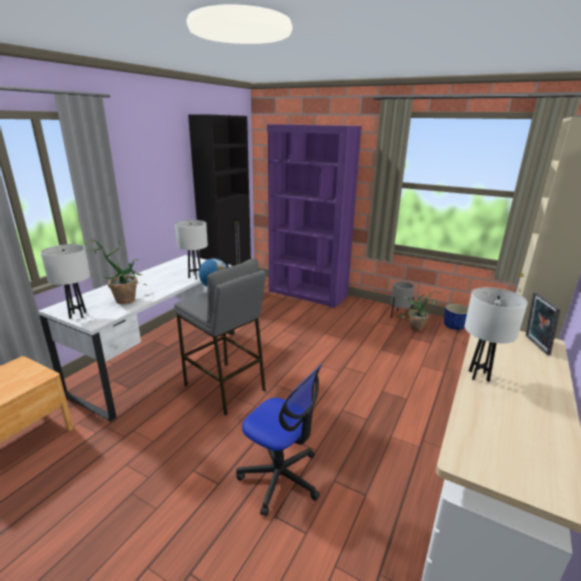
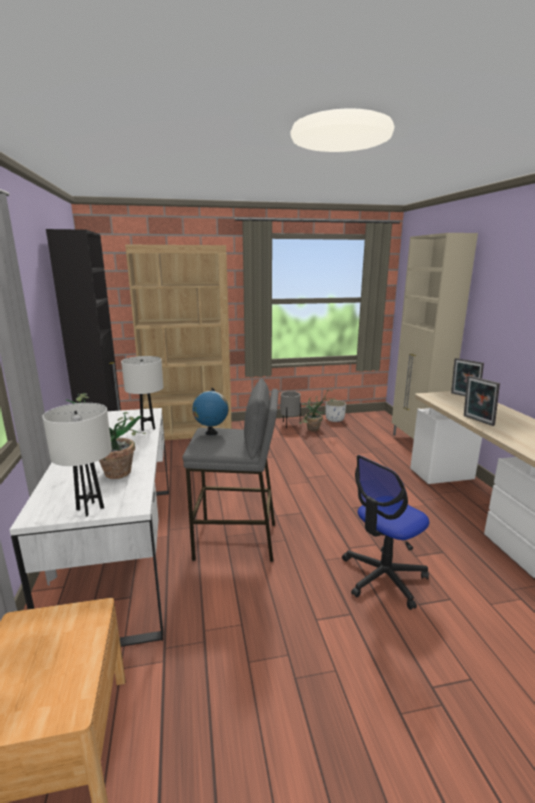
camera: 40 degrees left, 5 degrees down
office chair [236,364,322,516] -> office chair turned 150 degrees clockwise [342,455,429,610]
purple bookcase [267,124,362,308] -> brown bookcase [125,245,232,440]
blue planter [444,304,468,330] -> white planter [325,400,346,422]
white table lamp [465,287,528,382] -> picture frame [464,375,500,426]

